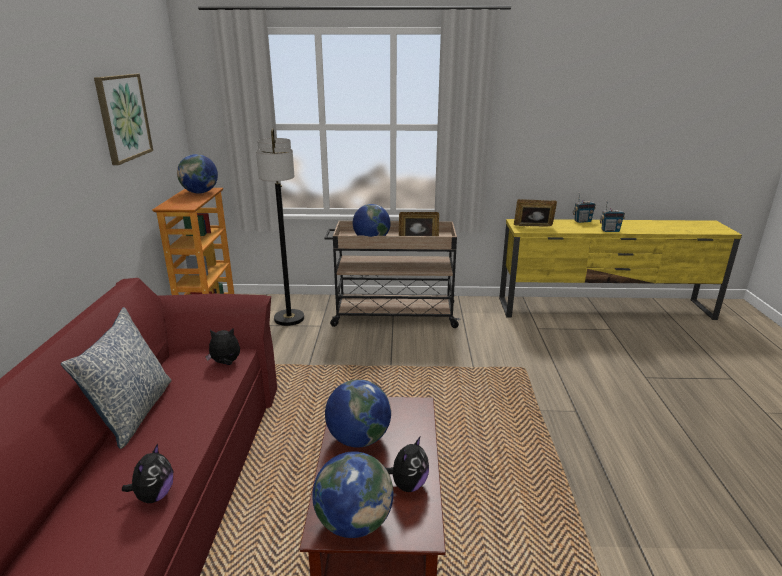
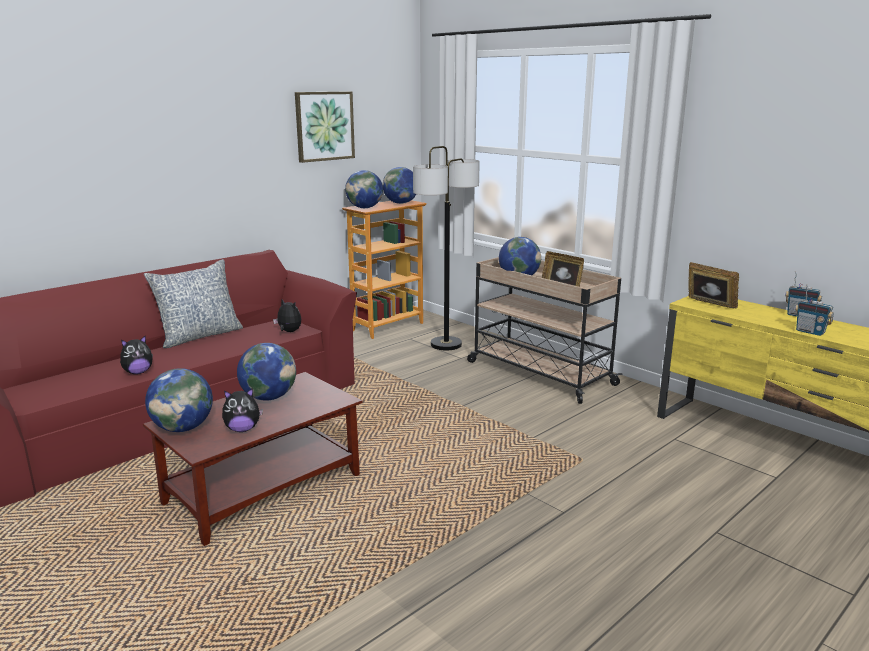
camera: 45 degrees right, 5 degrees down
none -> globe [345,170,383,208]

